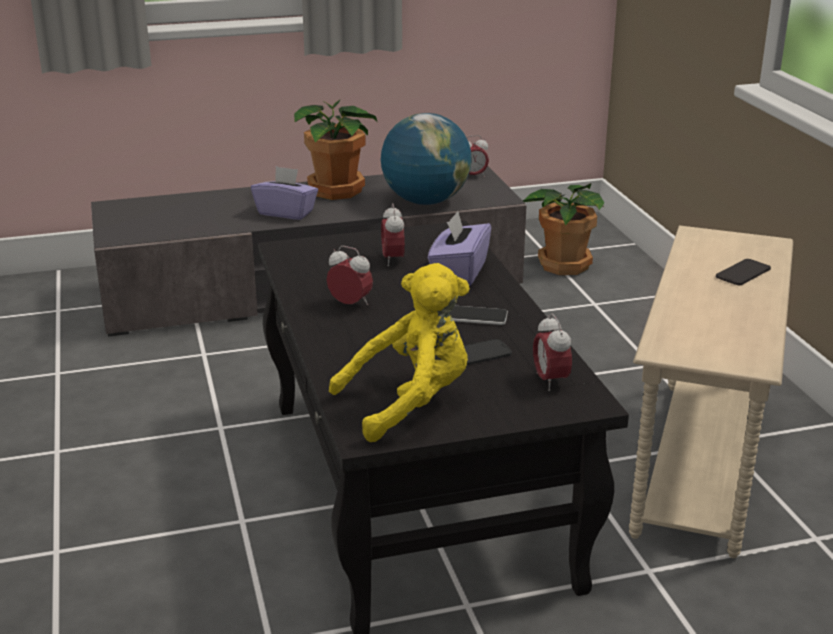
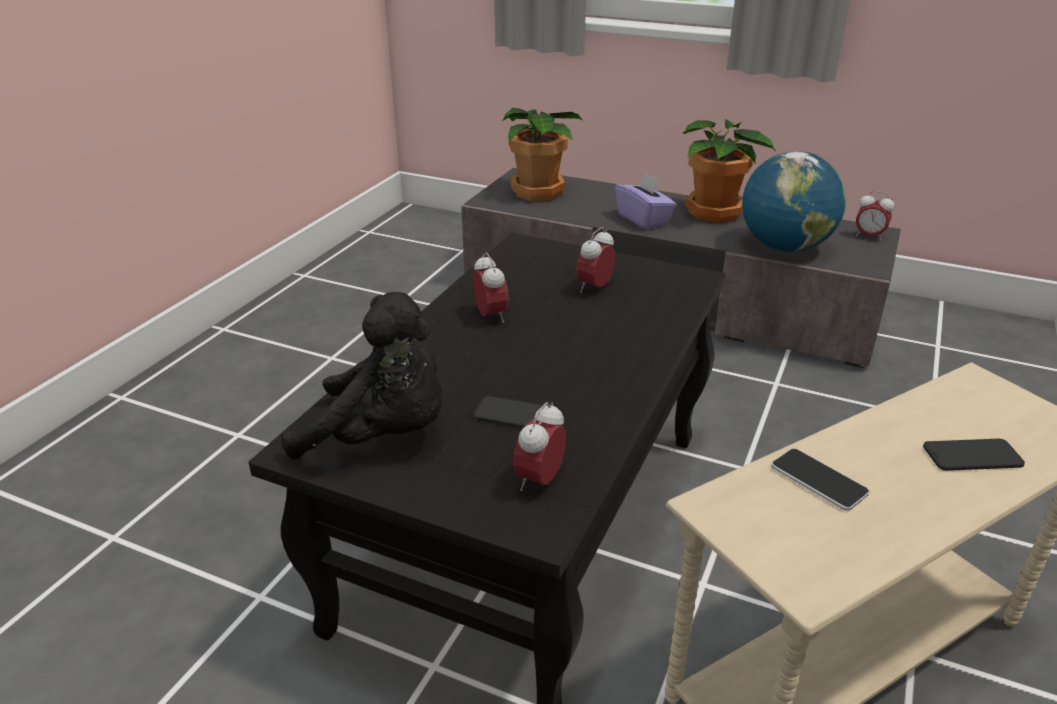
camera: 40 degrees right, 5 degrees up
yellow plush toy [329,263,470,442] -> black plush toy [281,292,442,460]
purple tissue box [428,211,491,286] -> none
phone [449,306,508,325] -> phone moved to [771,448,869,511]
potted plant [522,183,605,275] -> potted plant moved to [503,108,583,202]

